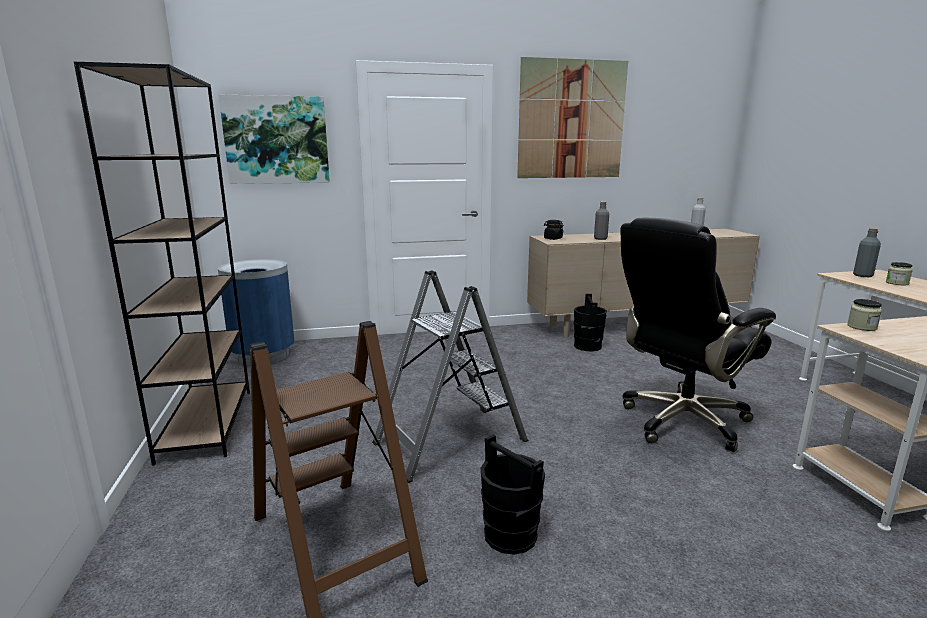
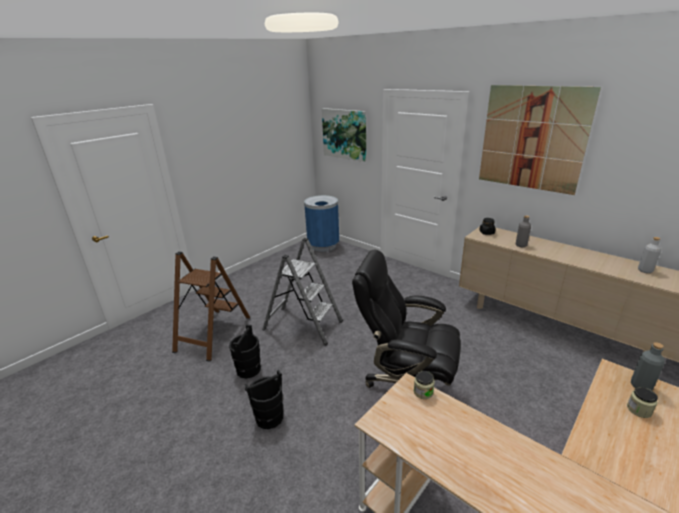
camera: 55 degrees right, 10 degrees up
beige bookcase [74,62,250,466] -> none
black bucket [574,294,607,351] -> black bucket moved to [245,370,283,429]

